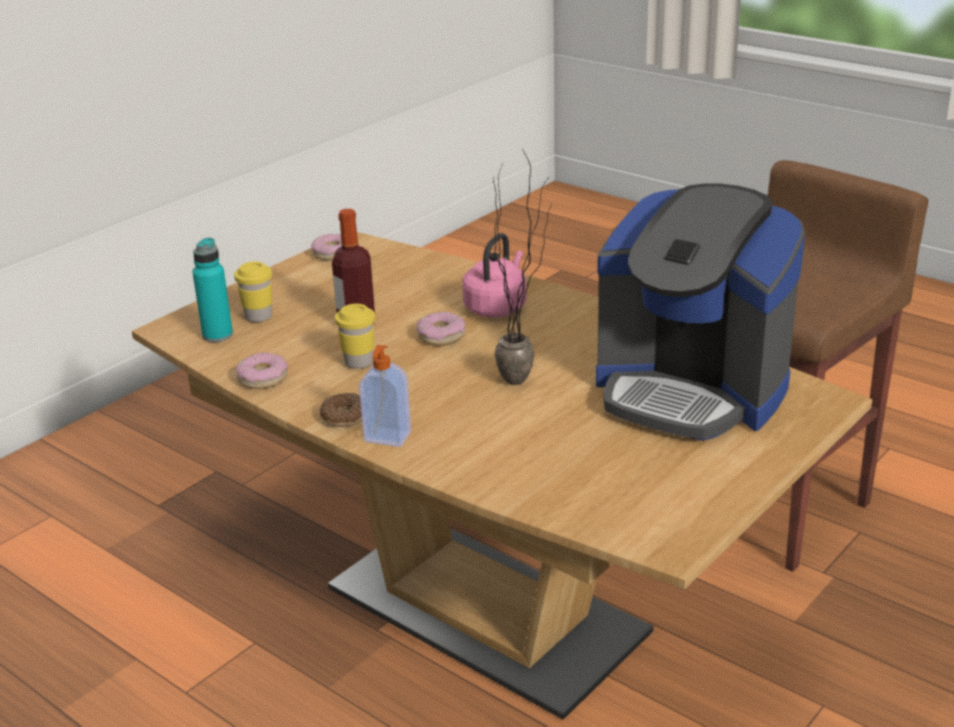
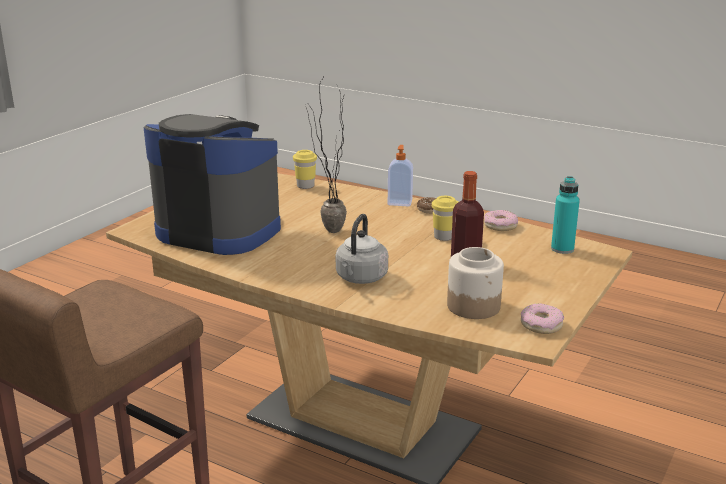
camera: 170 degrees right, 5 degrees down
yellow cup [234,262,272,322] -> yellow cup moved to [293,150,317,189]
donut [416,312,466,346] -> none
pink kettle [462,233,527,317] -> grey kettle [336,214,388,284]
none -> jar [447,247,504,319]

